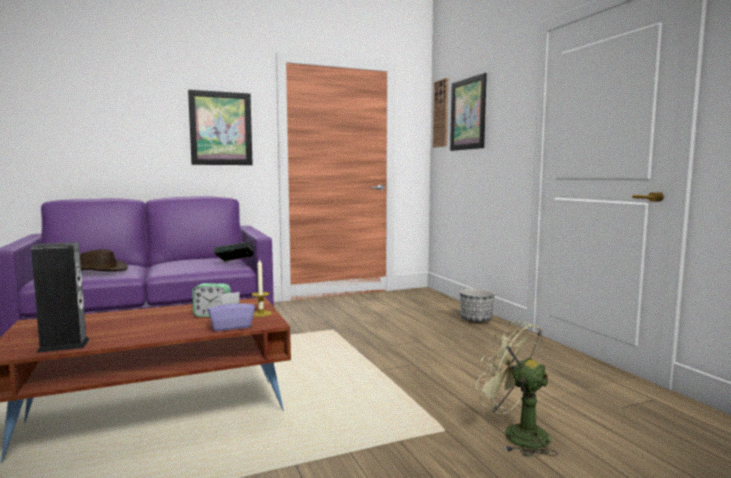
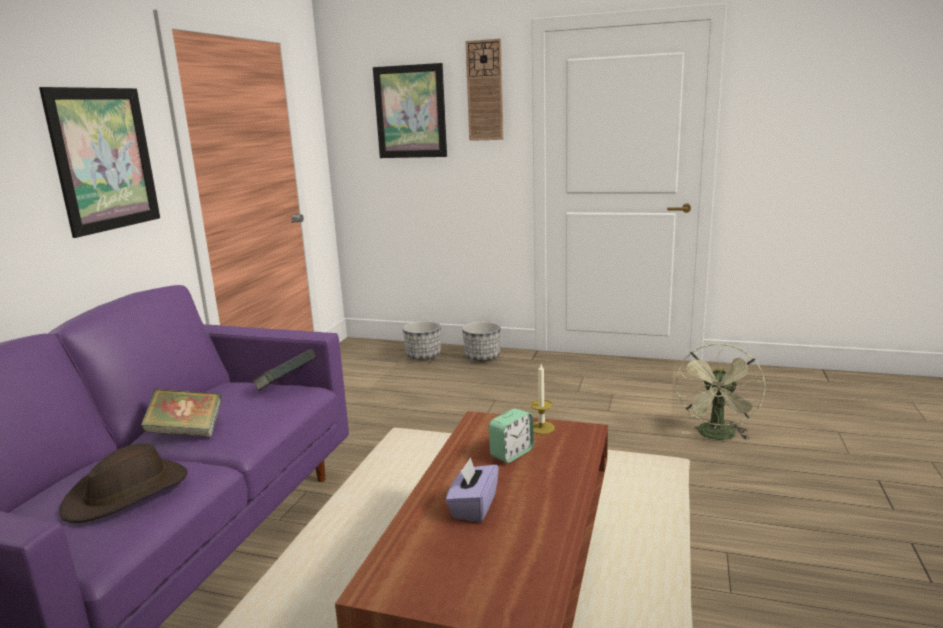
camera: 50 degrees left, 10 degrees up
speaker [31,242,90,353] -> none
purple tissue box [207,292,255,331] -> purple tissue box moved to [446,457,499,522]
wall clock [433,78,448,148] -> wall clock moved to [465,39,504,141]
green fan [476,320,558,457] -> green fan turned 60 degrees counterclockwise [676,343,765,440]
none -> book [141,389,222,437]
none -> planter [403,321,441,361]

